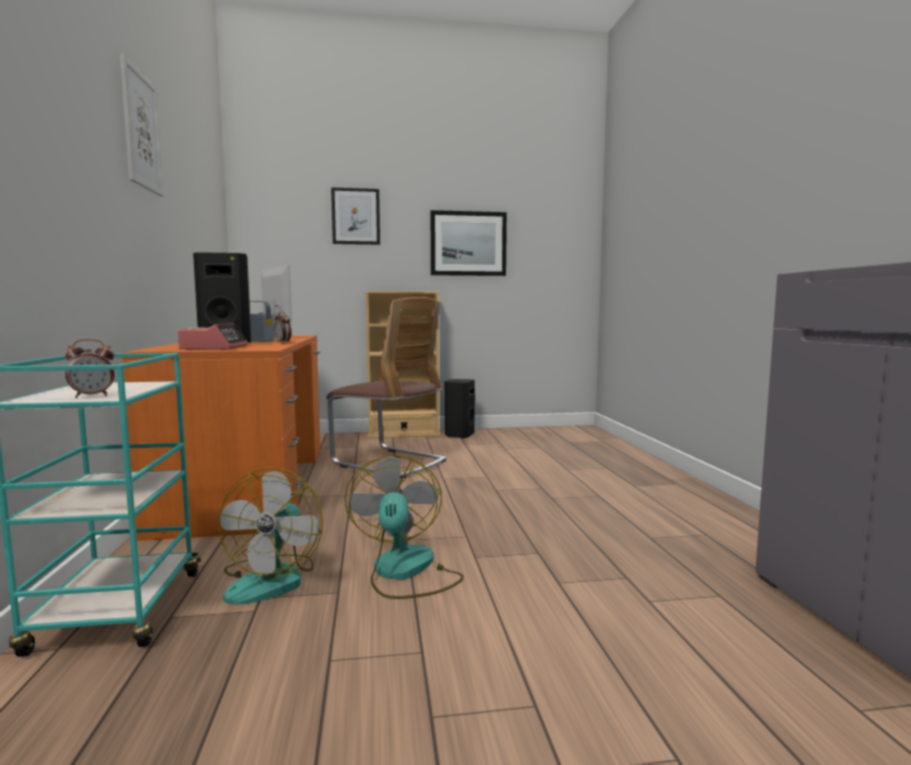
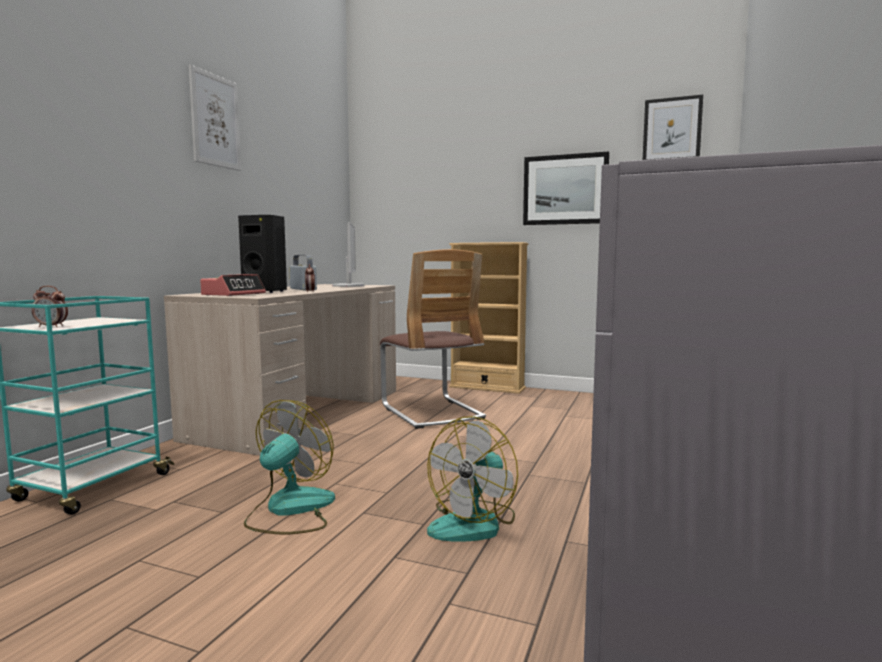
camera: 30 degrees right, 0 degrees up
orange desk [122,335,321,541] -> beige desk [164,284,396,456]
fan [218,467,323,604] -> fan moved to [427,416,518,542]
picture [331,187,380,245] -> picture moved to [643,95,703,160]
black speaker [445,379,475,439] -> none

